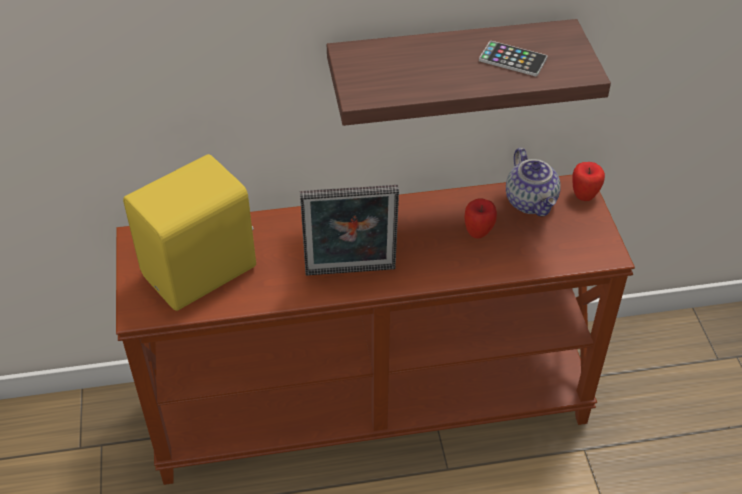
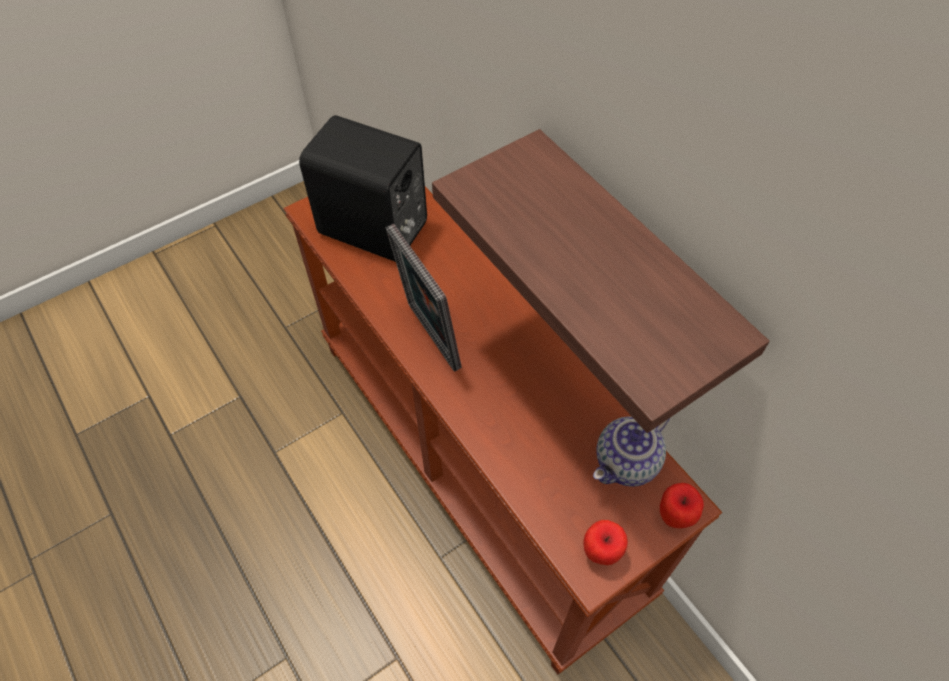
camera: 65 degrees right, 10 degrees up
yellow speaker [123,154,256,311] -> black speaker [299,115,427,262]
apple [464,198,497,239] -> apple moved to [583,520,628,565]
phone [479,41,547,76] -> none

